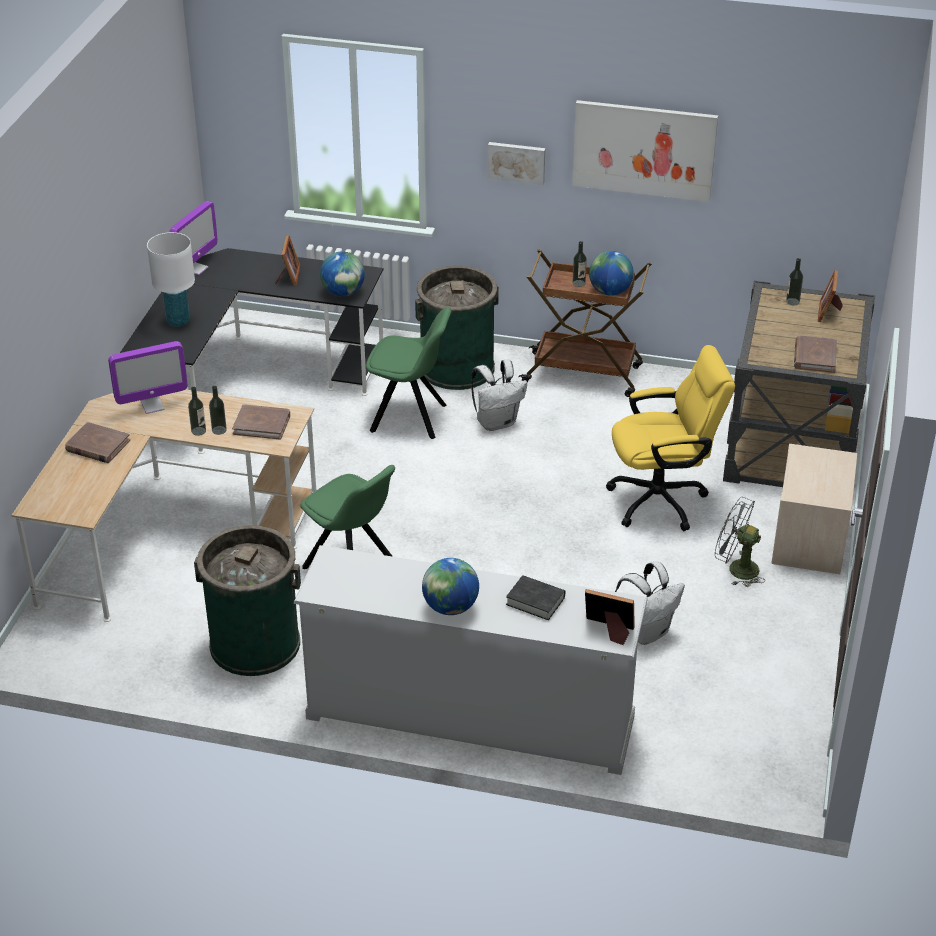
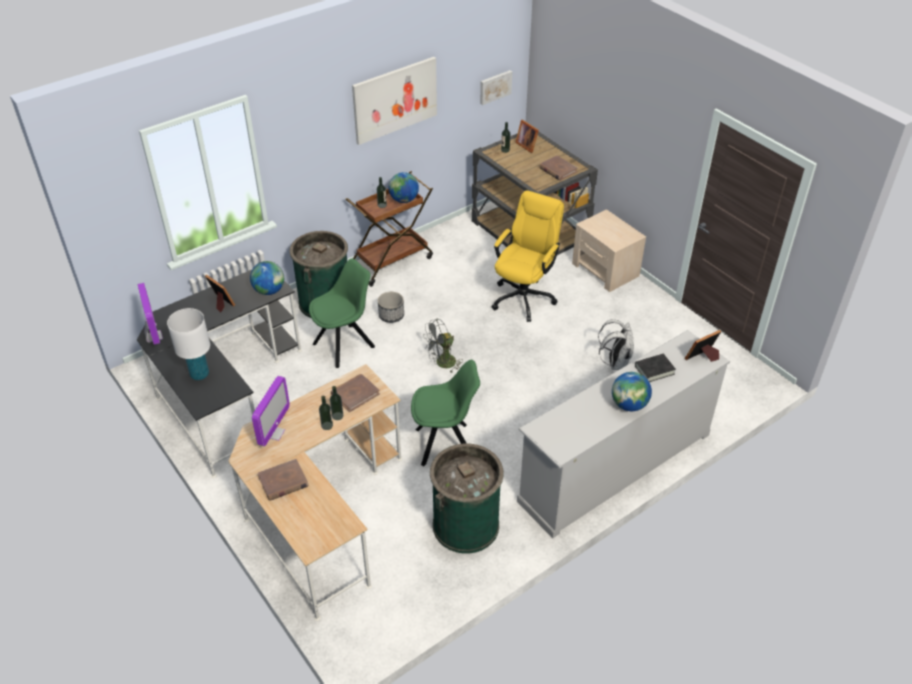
camera: 50 degrees left, 5 degrees up
white backpack [471,359,527,431] -> planter [378,292,404,323]
picture [488,142,545,185] -> picture moved to [480,70,512,105]
grey fan [715,497,765,587] -> grey fan moved to [423,319,463,374]

